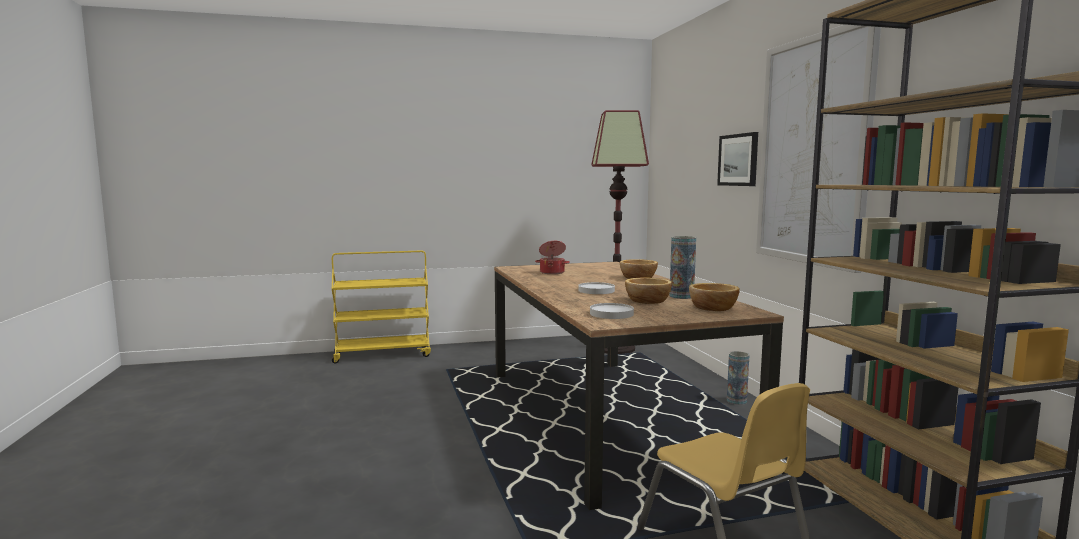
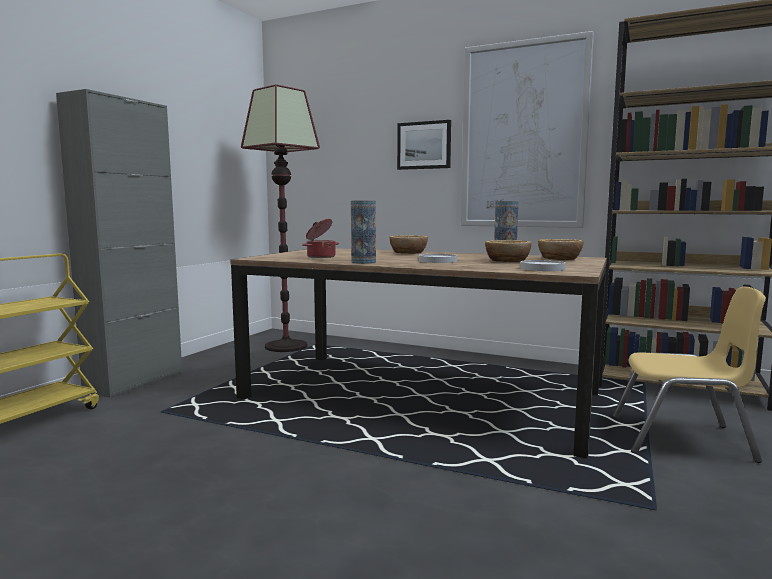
camera: 50 degrees left, 0 degrees up
vase [727,351,749,405] -> vase moved to [351,201,376,264]
none -> grey cabinet [56,89,182,397]

